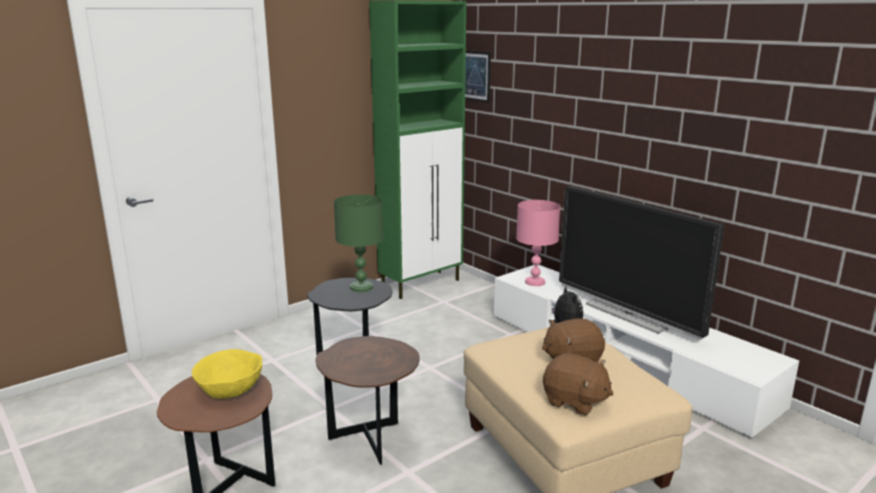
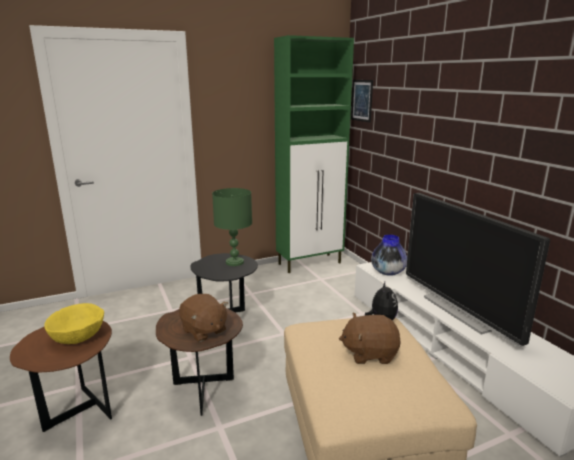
camera: 15 degrees right, 0 degrees up
pink table lamp [516,200,561,286] -> vase [371,235,407,276]
brown plush toy [543,353,614,415] -> brown plush toy moved to [179,294,228,342]

